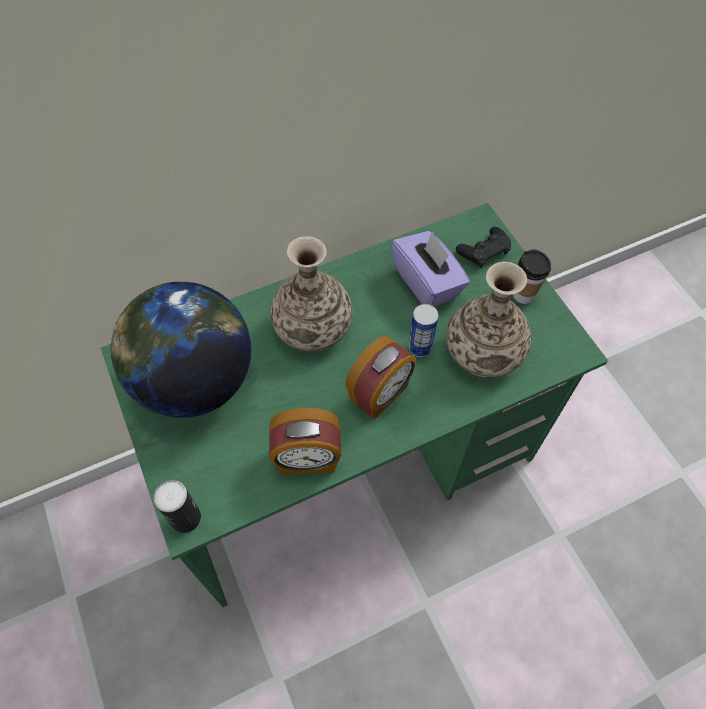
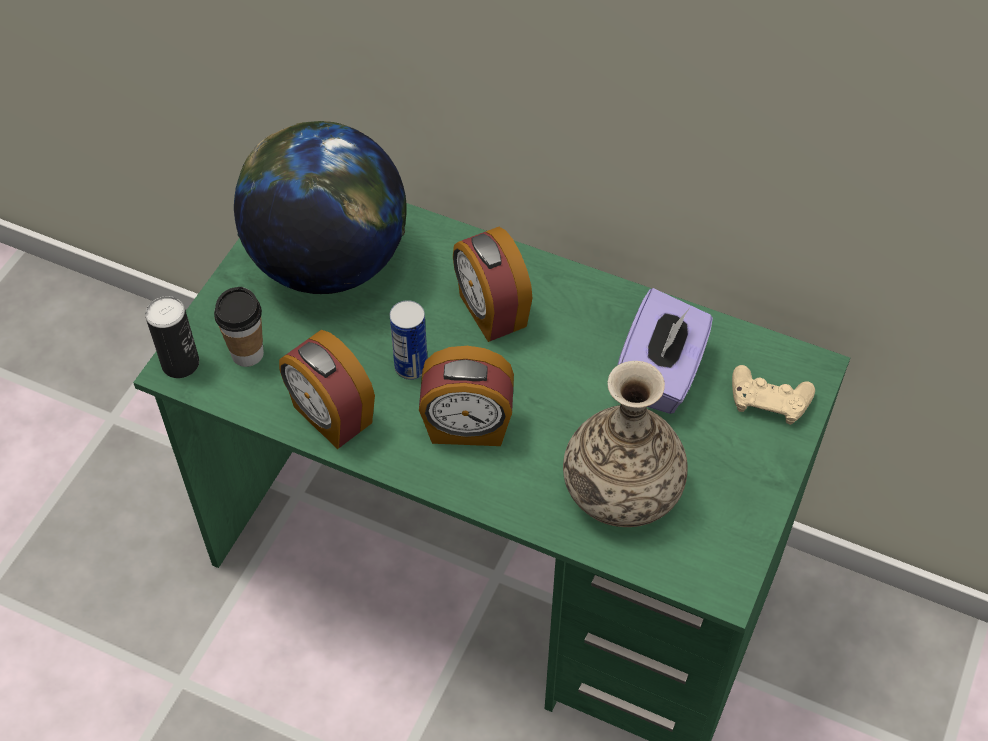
camera: 50 degrees right, 5 degrees down
vase [270,236,353,351] -> alarm clock [453,227,532,342]
can [409,304,439,358] -> can moved to [390,300,428,380]
black game controller [456,227,511,268] -> beige game controller [732,365,815,425]
cup [513,249,551,304] -> cup moved to [214,287,264,367]

